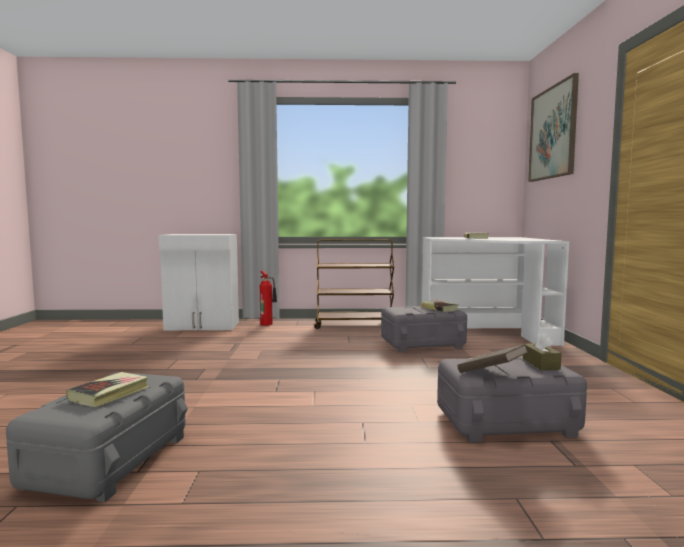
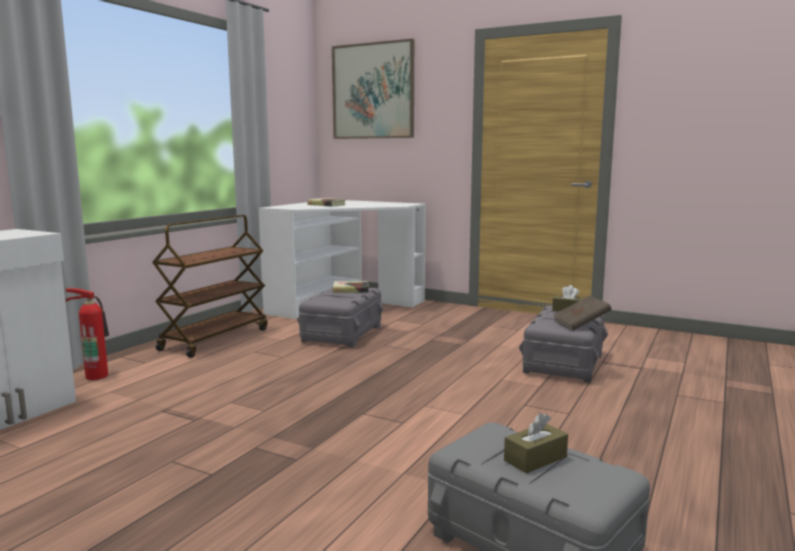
camera: 60 degrees left, 5 degrees up
book [67,372,149,407] -> brown tissue box [504,413,568,474]

